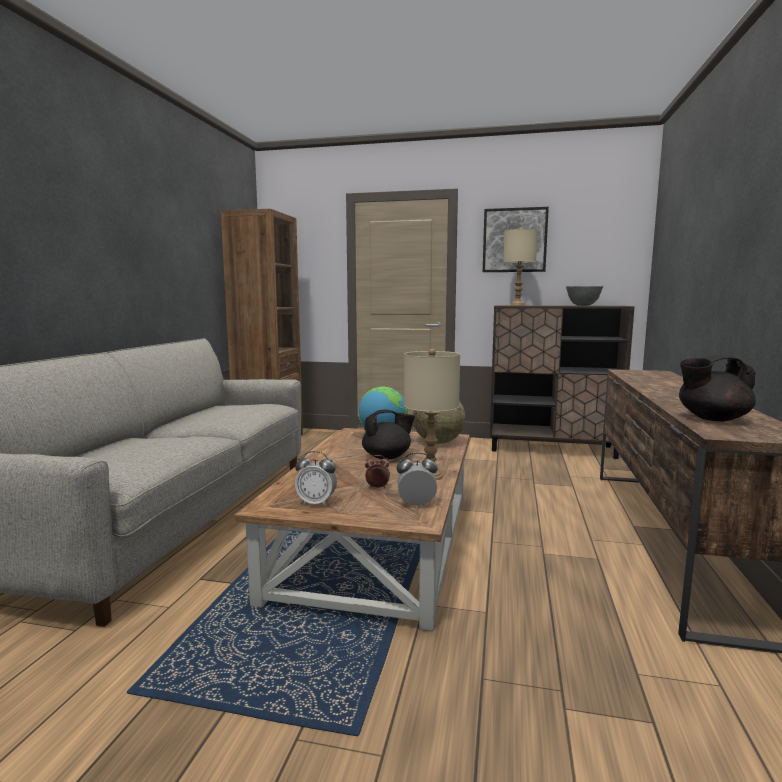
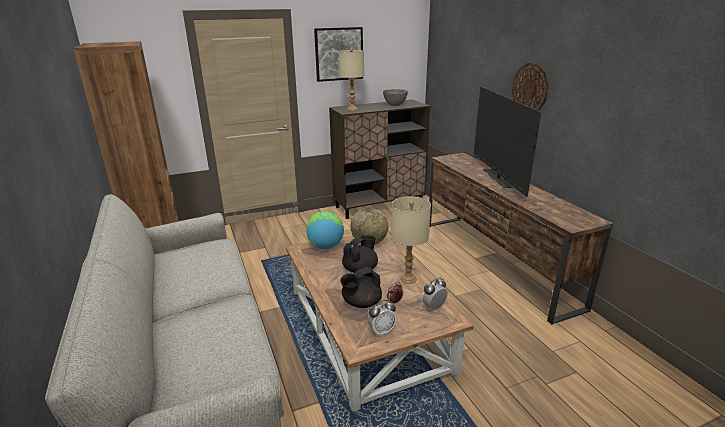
camera: 35 degrees left, 15 degrees up
black teapot [679,355,756,422] -> black teapot moved to [341,266,382,308]
none -> television [474,87,541,197]
none -> wall clock [512,63,549,111]

